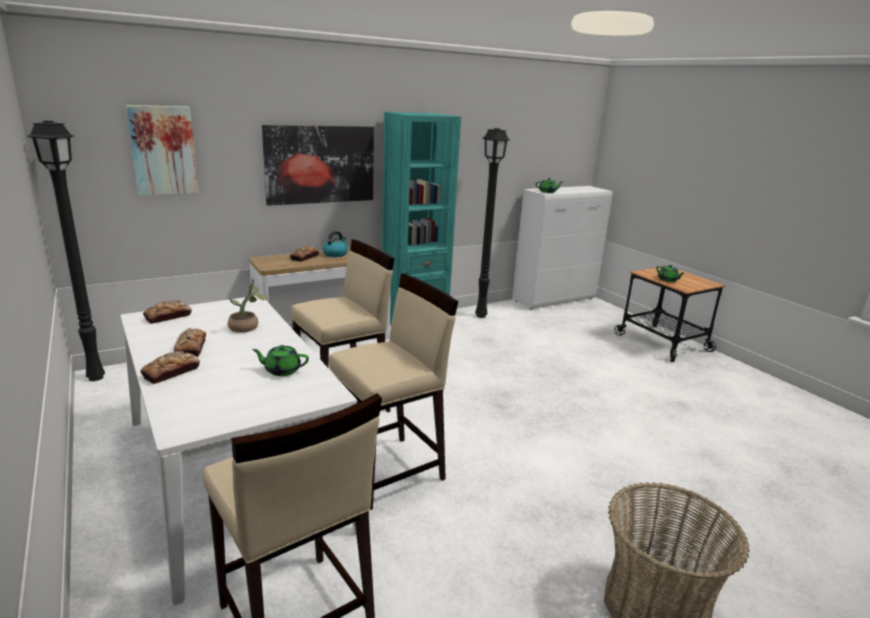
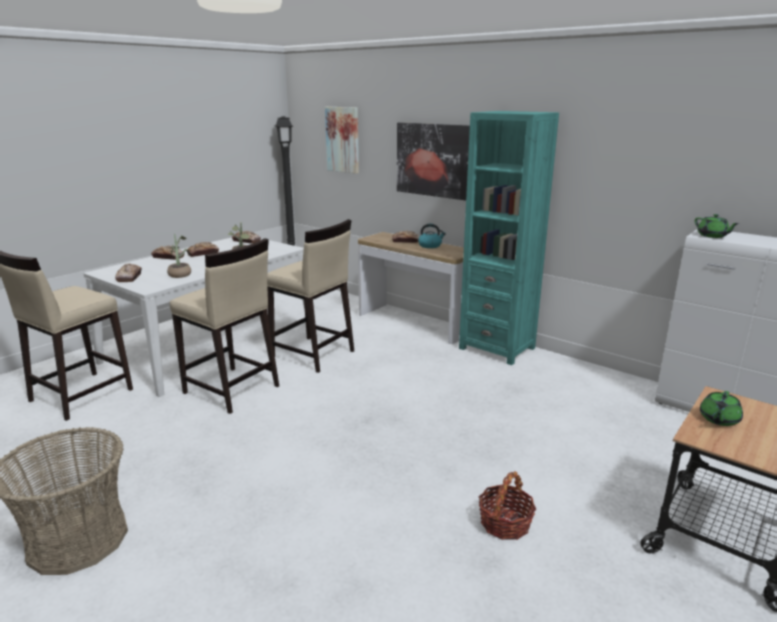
camera: 70 degrees right, 0 degrees up
green teapot [252,345,309,376] -> potted plant [167,234,191,278]
black floor lamp [475,128,510,318] -> none
none -> bread [115,263,142,282]
none -> basket [479,471,536,540]

